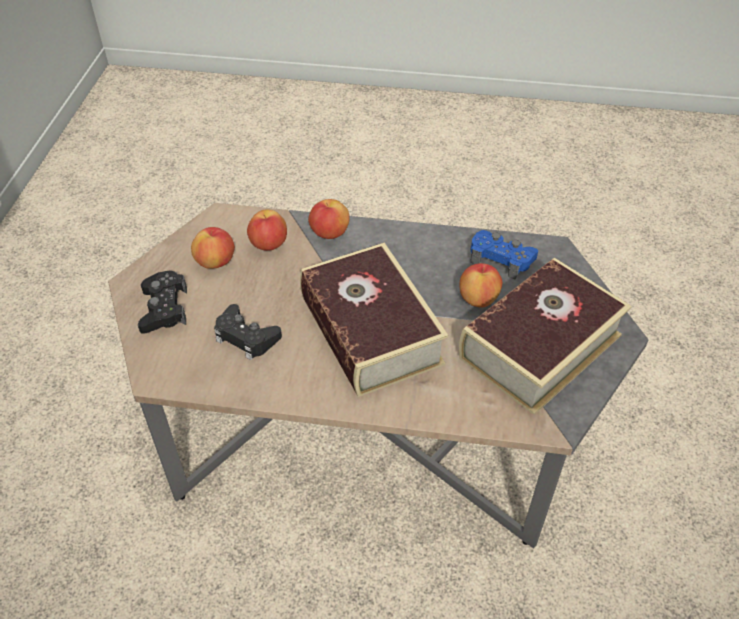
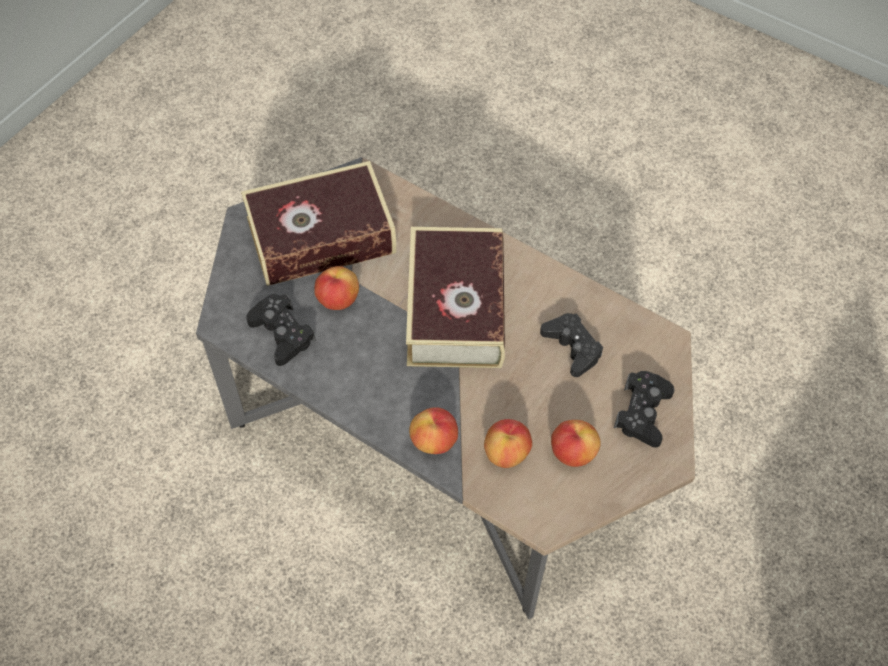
camera: 155 degrees left, 10 degrees up
blue game controller [470,230,538,279] -> black game controller [247,294,316,366]

